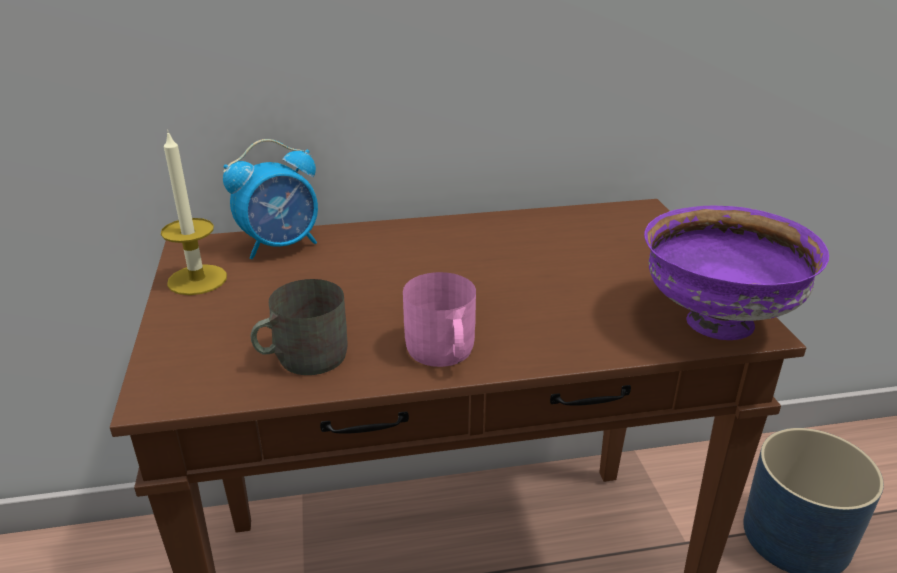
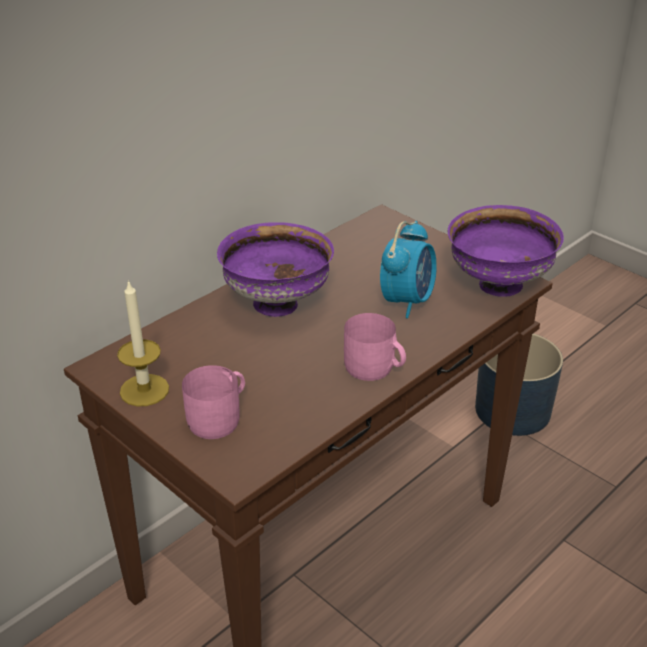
camera: 35 degrees left, 5 degrees up
alarm clock [223,139,318,259] -> alarm clock moved to [380,221,437,318]
grey mug [251,279,347,375] -> none
none -> pink mug [182,365,245,439]
none -> purple bowl [217,222,334,317]

